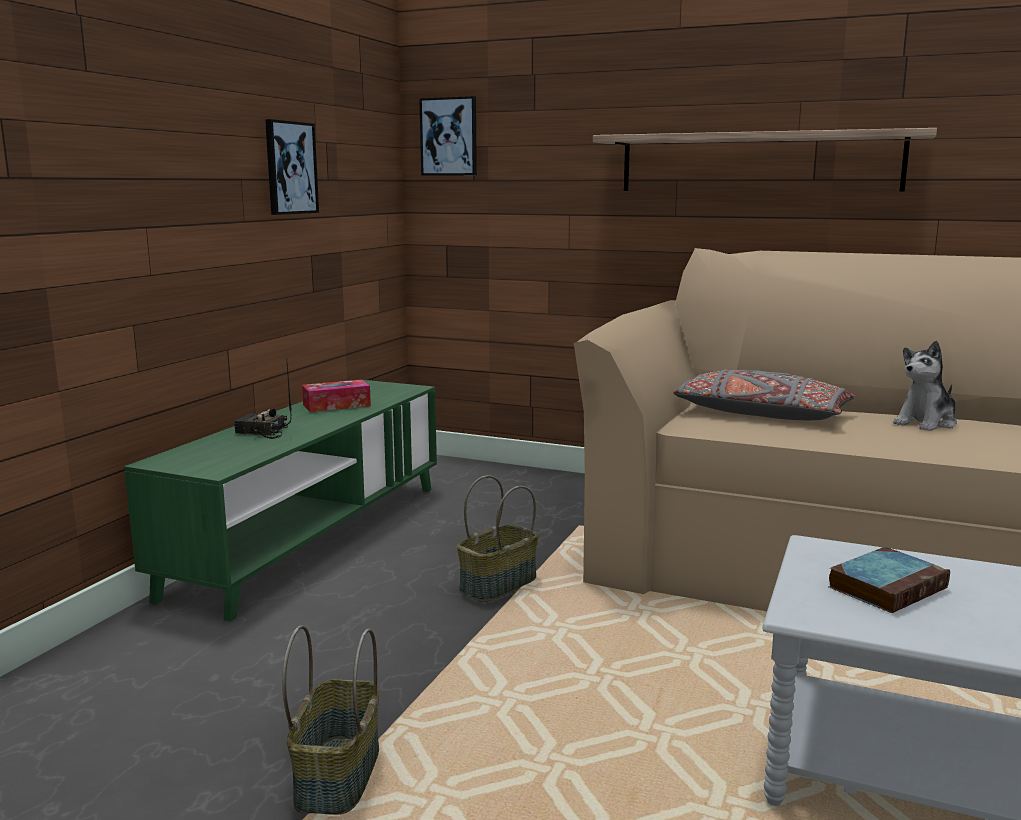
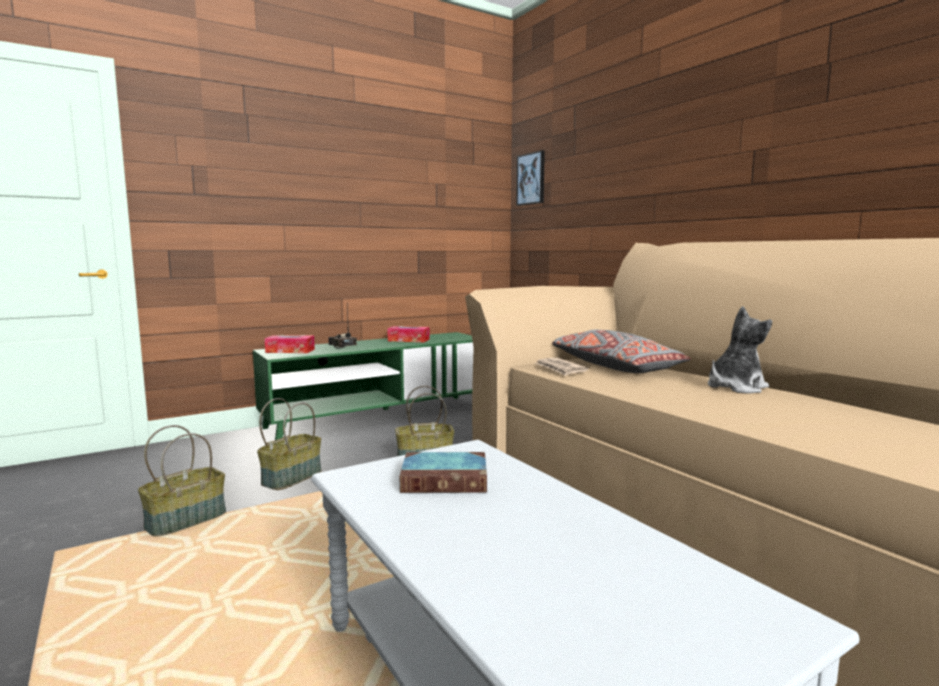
camera: 35 degrees right, 5 degrees down
picture [265,119,319,215] -> none
shelf [593,128,937,192] -> none
plush toy [893,340,957,431] -> plush toy turned 150 degrees clockwise [708,306,772,394]
none -> basket [257,398,321,490]
none -> tissue box [265,335,315,353]
none -> newspaper [535,358,589,376]

